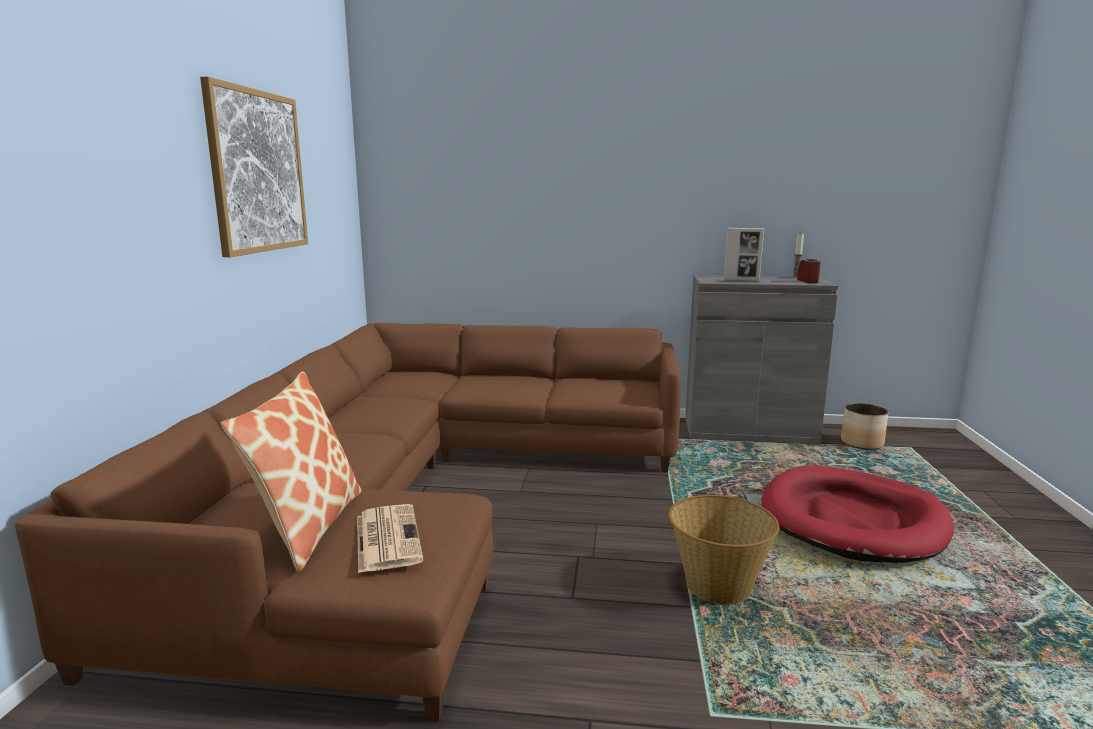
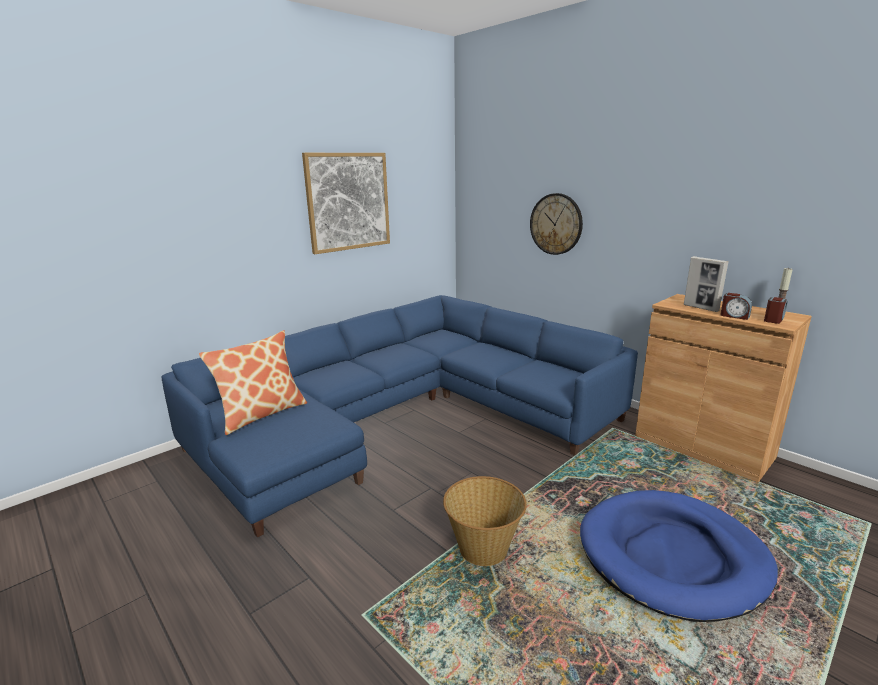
camera: 40 degrees right, 5 degrees up
brown sofa [14,323,681,722] -> blue sofa [161,295,638,538]
newspaper [357,504,424,573] -> none
grey cabinet [685,275,838,445] -> brown cabinet [635,294,812,482]
red dog bed [761,465,954,563] -> blue dog bed [580,490,778,622]
planter [841,403,888,450] -> none
none -> wall clock [530,193,583,255]
none -> alarm clock [720,293,752,320]

